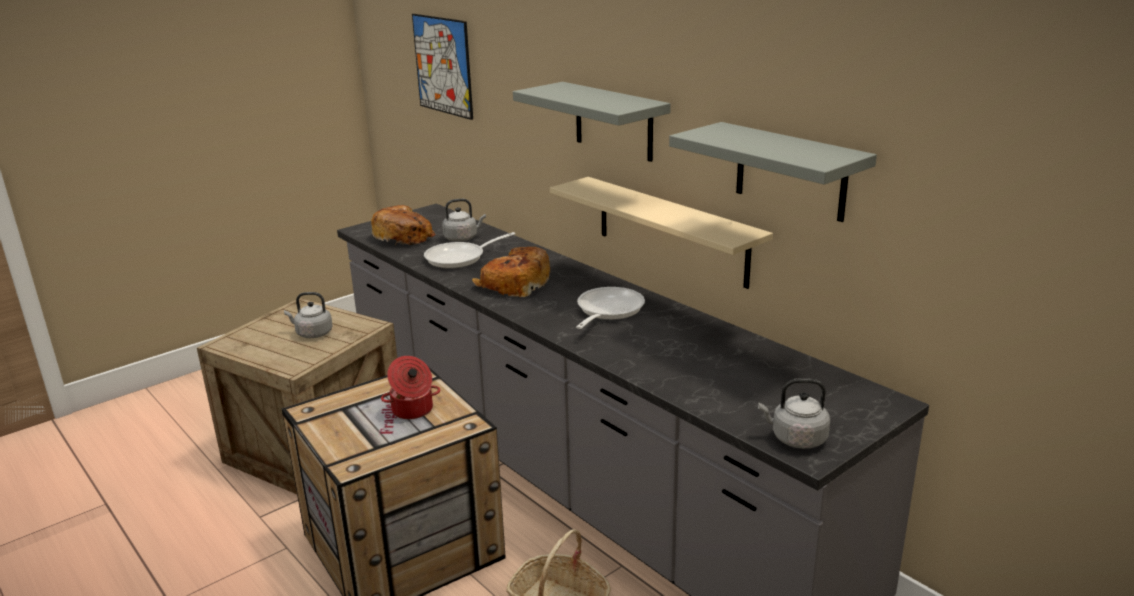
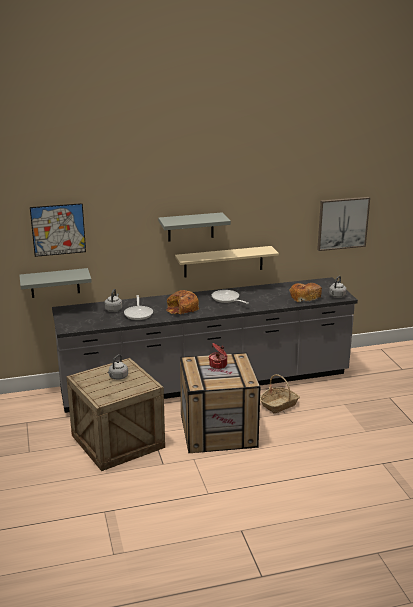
camera: 65 degrees left, 0 degrees up
bread [371,205,436,246] -> bread moved to [289,283,322,302]
grey shelf [669,122,877,222] -> grey shelf moved to [19,268,92,298]
none -> picture [317,197,370,251]

